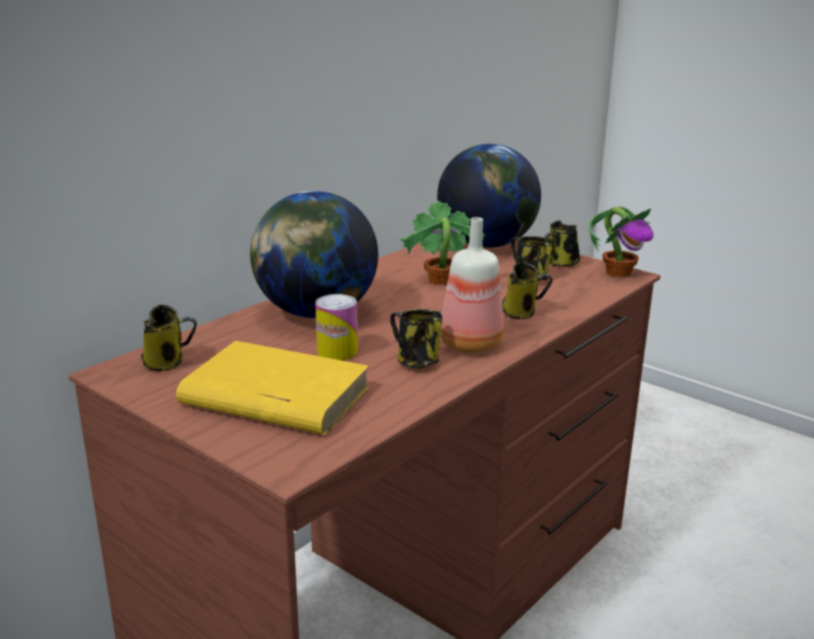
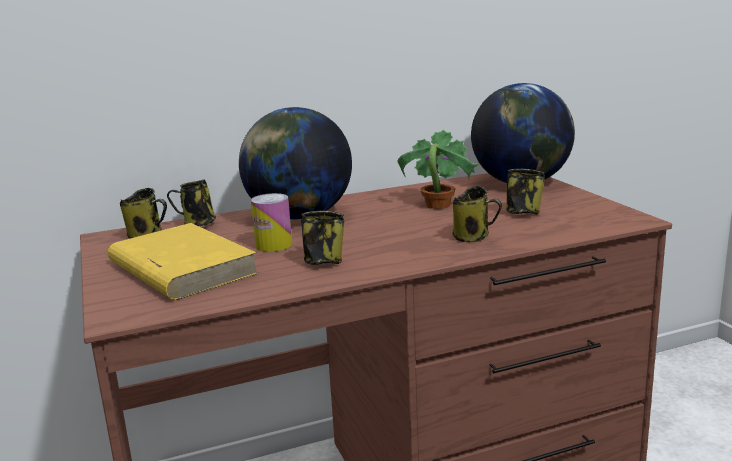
camera: 30 degrees right, 5 degrees down
bottle [440,217,504,353] -> none
mug [545,220,580,267] -> mug moved to [167,180,216,226]
potted plant [589,207,654,277] -> none

